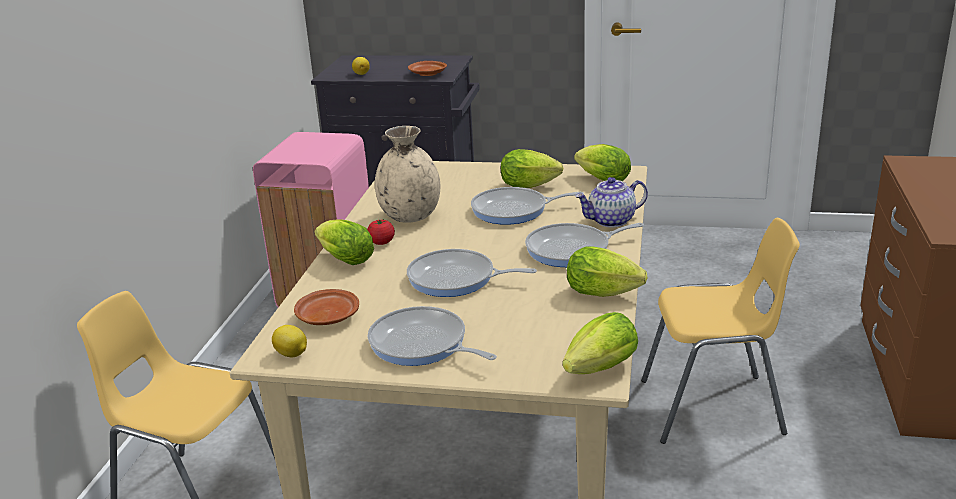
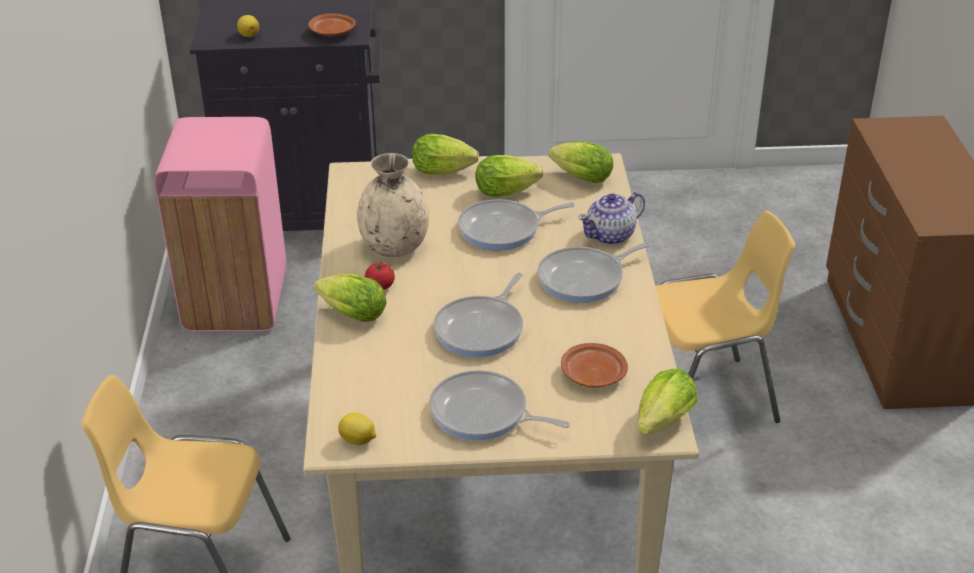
camera: 15 degrees left, 10 degrees up
brown plate [294,289,359,325] -> brown plate moved to [561,343,628,387]
frying pan [407,249,537,297] -> frying pan turned 60 degrees counterclockwise [434,273,523,357]
lettuce [567,246,647,297] -> lettuce moved to [412,134,479,175]

